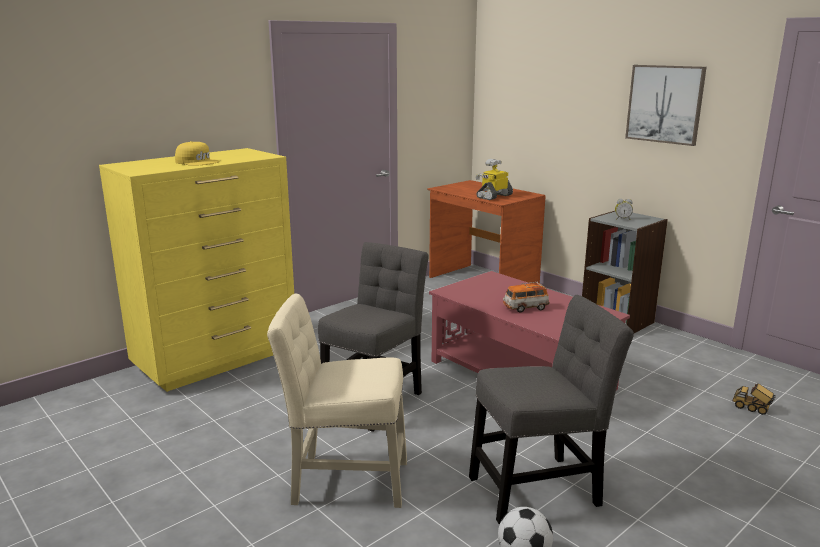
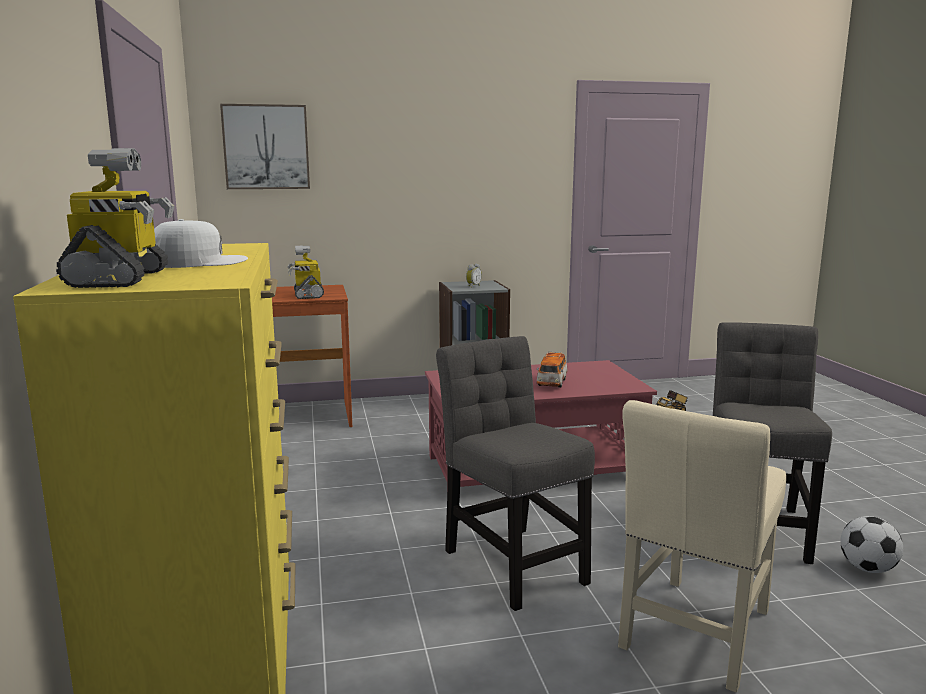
camera: 60 degrees left, 5 degrees down
yellow cap [175,141,219,166] -> white cap [146,219,248,268]
picture [625,65,707,146] -> picture moved to [220,104,310,189]
none -> toy robot [56,148,174,288]

